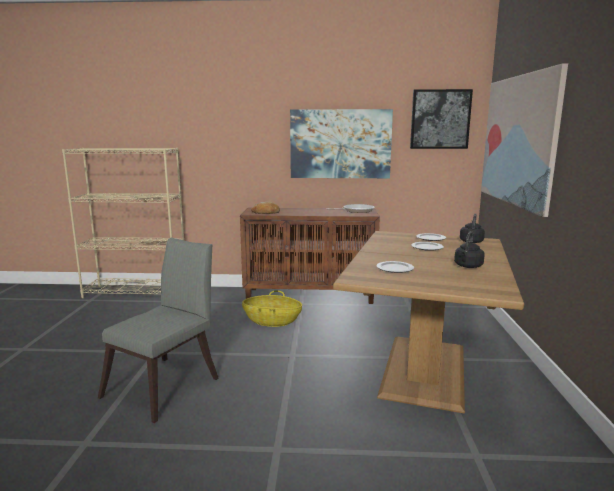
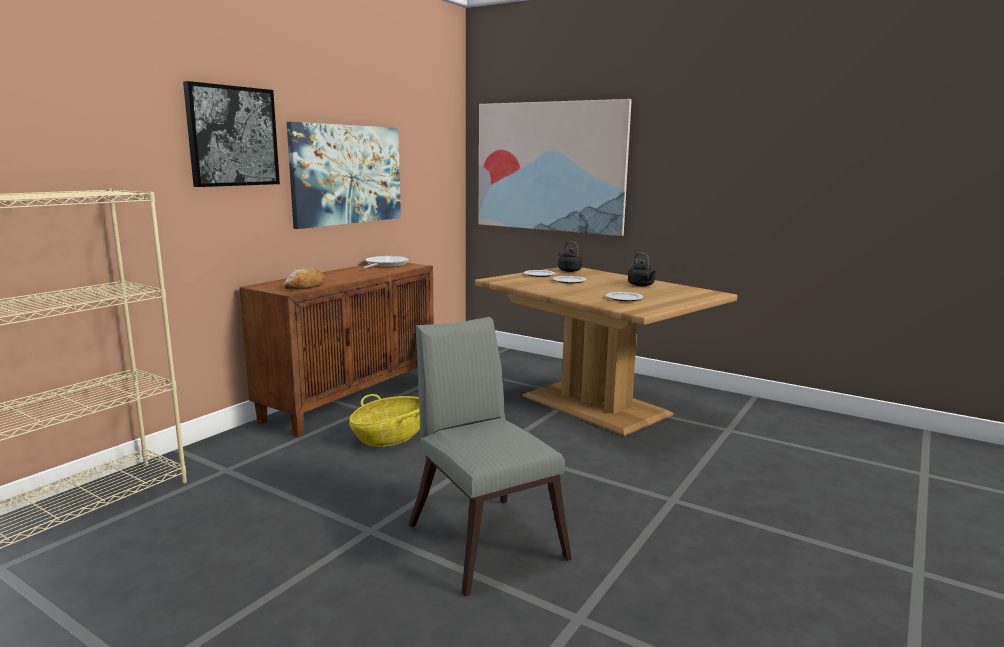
camera: 60 degrees left, 0 degrees up
picture [410,89,473,149] -> picture moved to [183,81,280,187]

